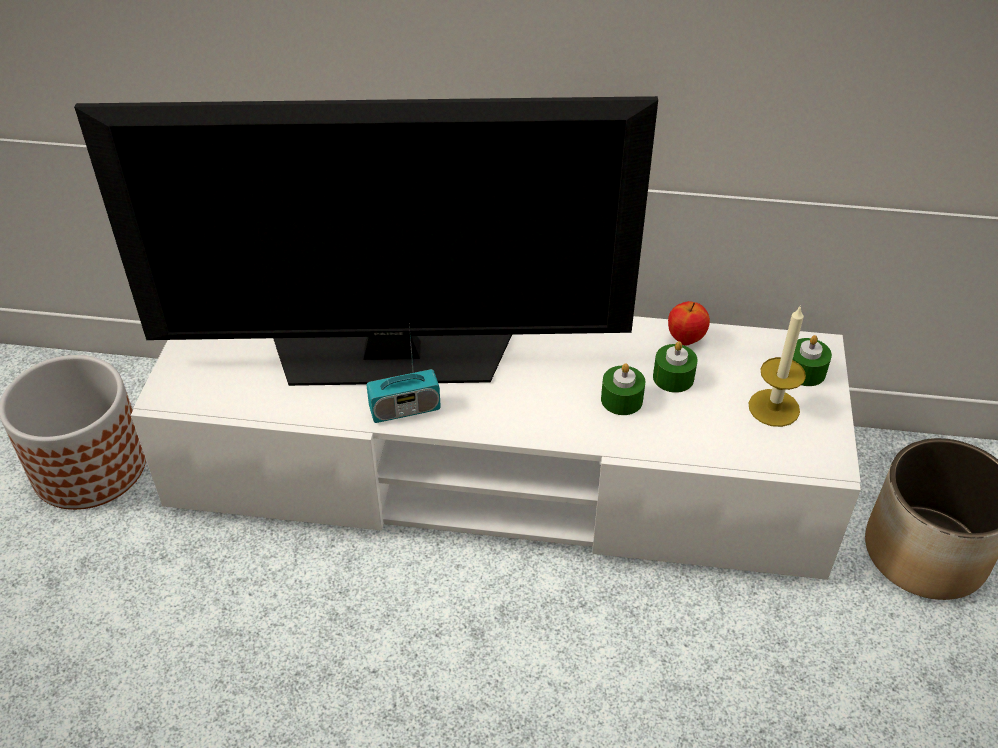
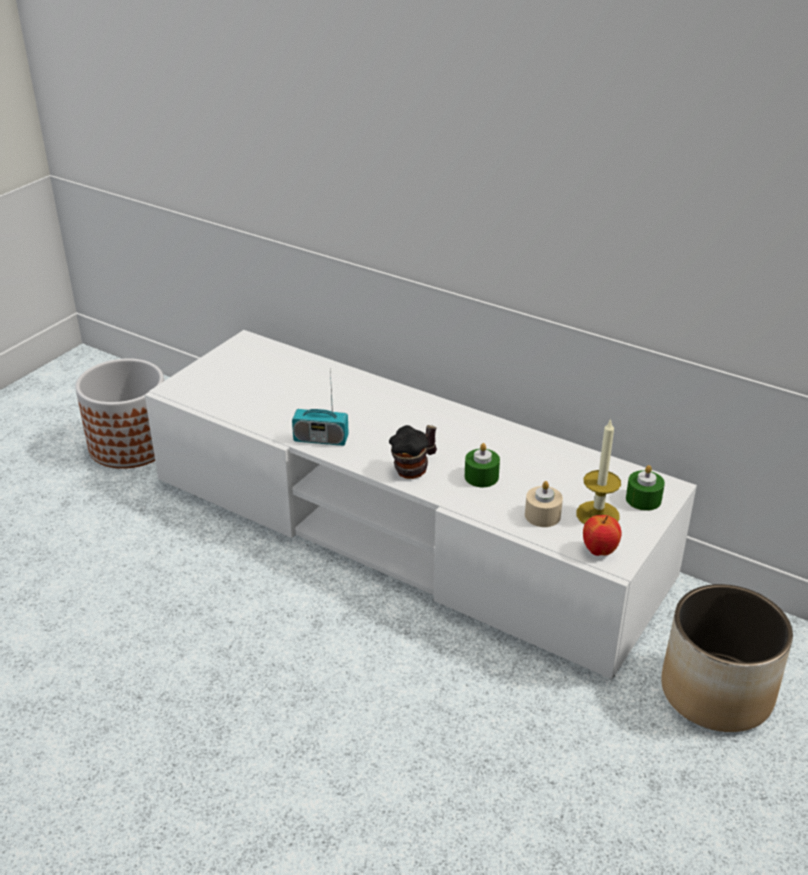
camera: 25 degrees right, 10 degrees down
television [74,96,658,386] -> none
green candle [653,341,698,393] -> none
apple [668,301,710,346] -> apple moved to [583,515,621,556]
none -> mug [389,425,437,479]
none -> beige candle [525,481,563,527]

